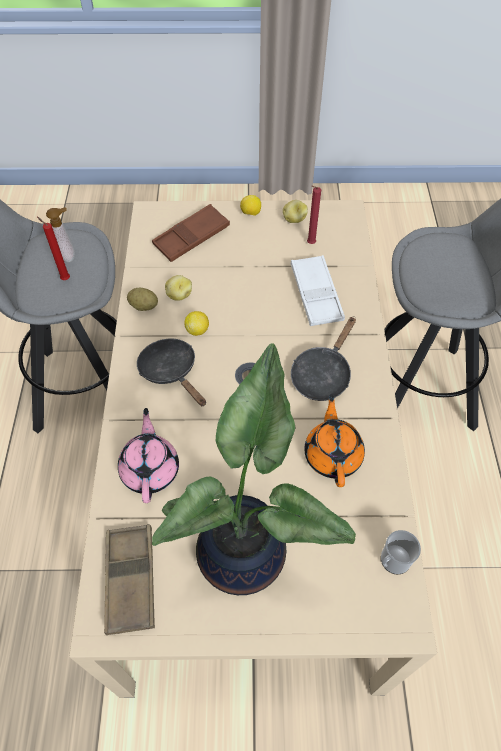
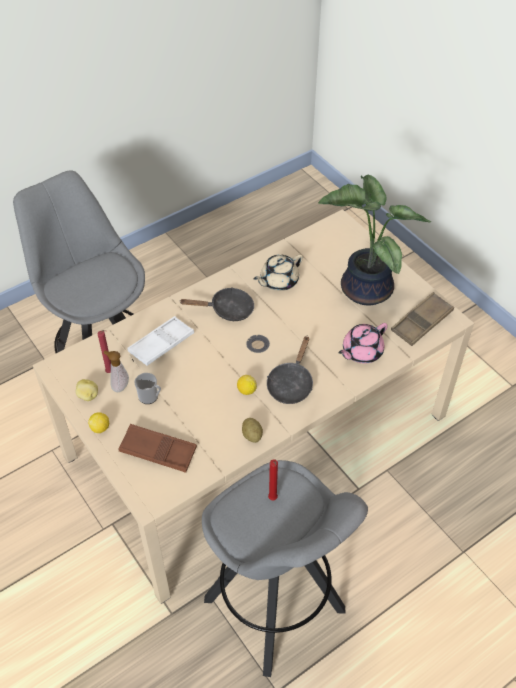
camera: 125 degrees left, 5 degrees down
soap dispenser [46,207,75,262] -> soap dispenser moved to [103,351,129,392]
potato [165,275,192,300] -> none
orange teapot [304,394,365,487] -> beige teapot [253,254,303,291]
mug [381,530,421,575] -> mug moved to [134,373,161,404]

